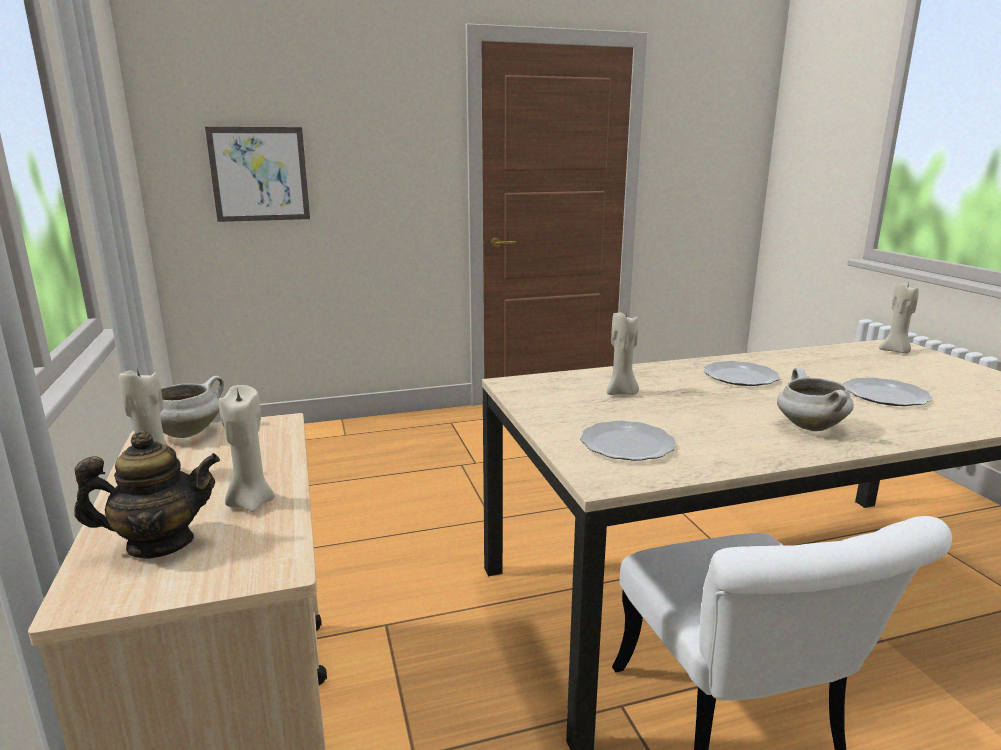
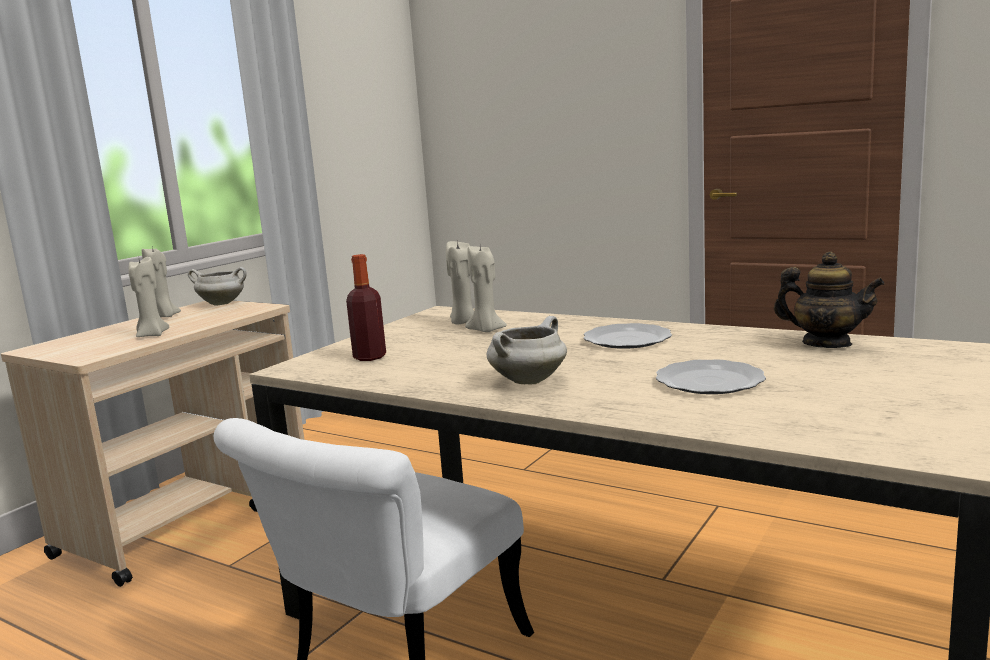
camera: 50 degrees right, 5 degrees down
teapot [74,430,220,559] -> teapot moved to [774,252,885,348]
picture [205,127,310,222] -> none
plate [580,421,675,461] -> bottle [346,254,386,361]
beige candle [879,283,919,353] -> beige candle moved to [446,240,474,325]

